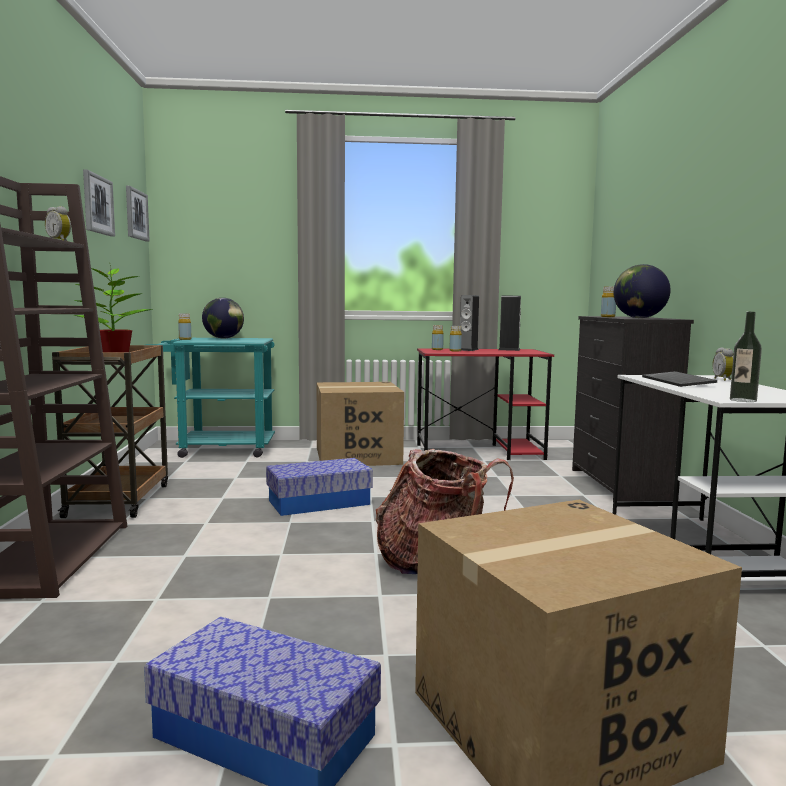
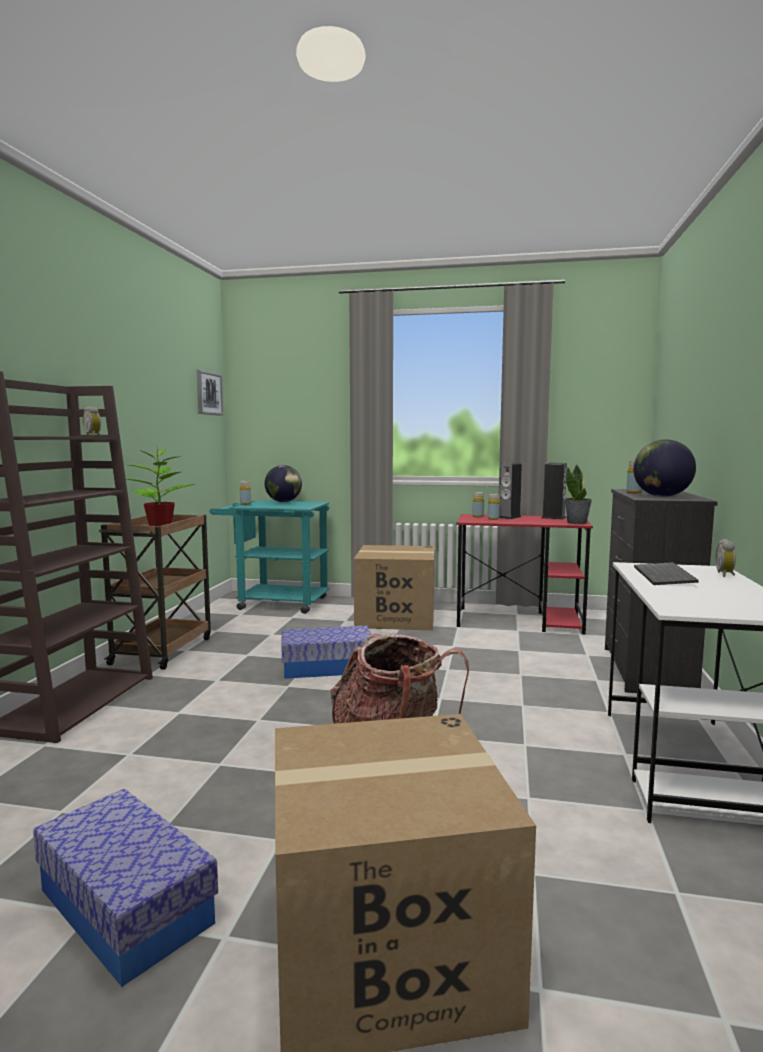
camera: 15 degrees right, 0 degrees up
picture [83,169,115,237] -> none
bottle [730,312,762,402] -> none
none -> potted plant [565,464,592,524]

